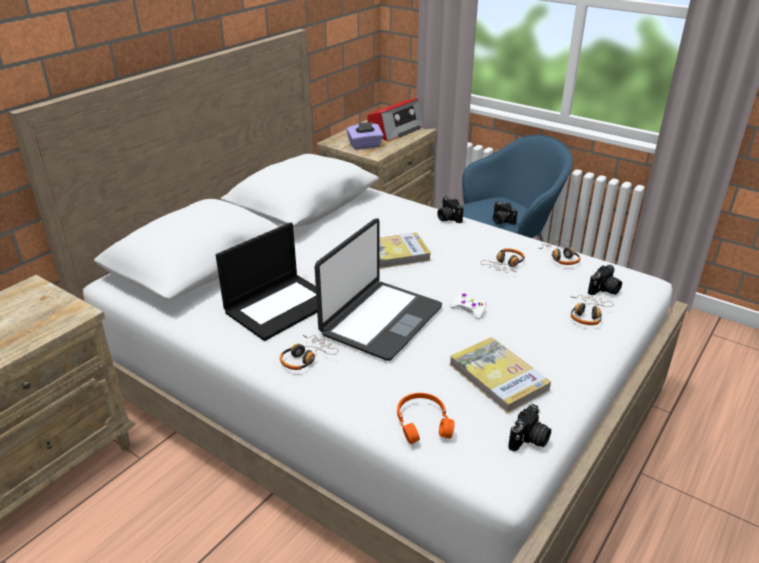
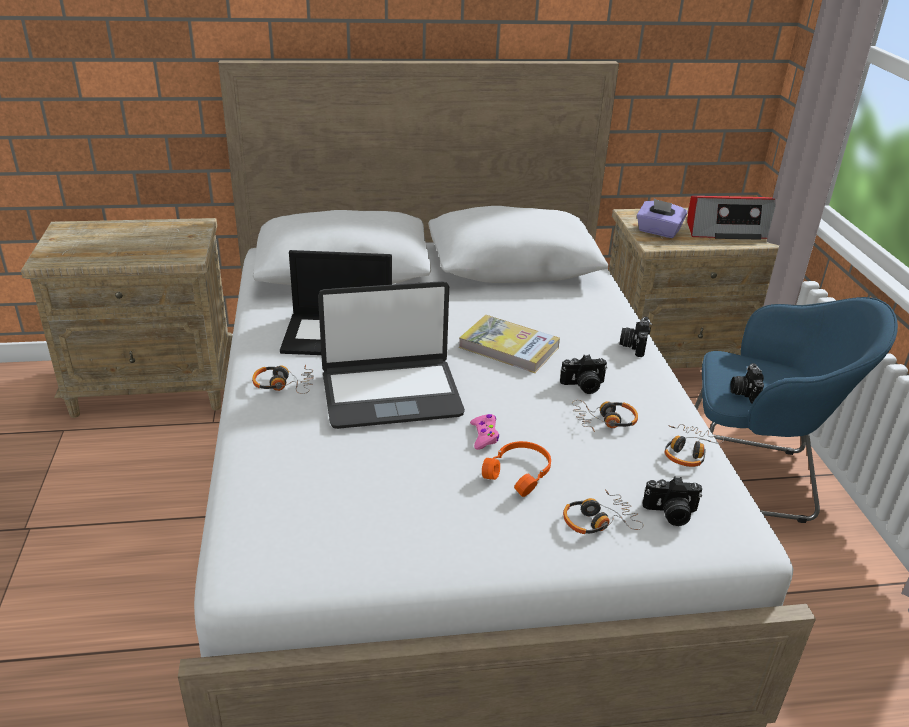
camera: 45 degrees right, 0 degrees up
orange headphones [397,393,454,445] -> orange headphones moved to [482,441,551,497]
white game controller [450,293,486,319] -> pink game controller [470,414,499,450]
book [450,337,551,414] -> none
camera [508,404,551,452] -> camera moved to [560,355,607,394]

